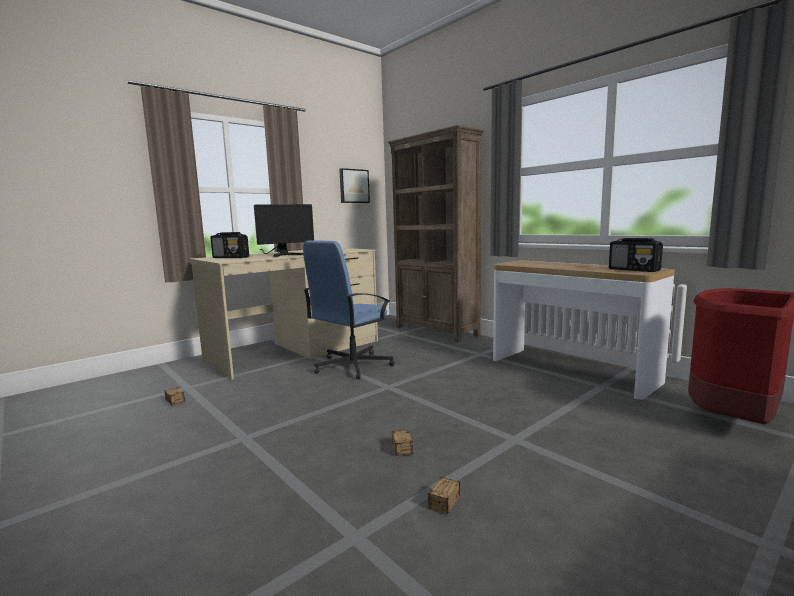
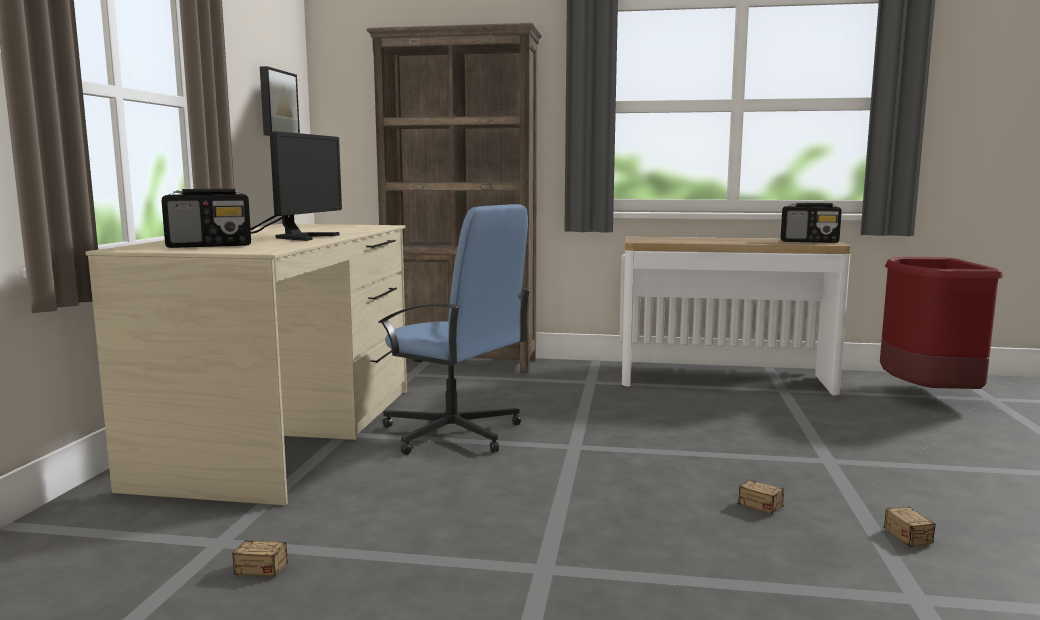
camera: 40 degrees left, 0 degrees up
blue office chair [303,240,395,379] -> blue office chair turned 60 degrees counterclockwise [378,204,531,455]

